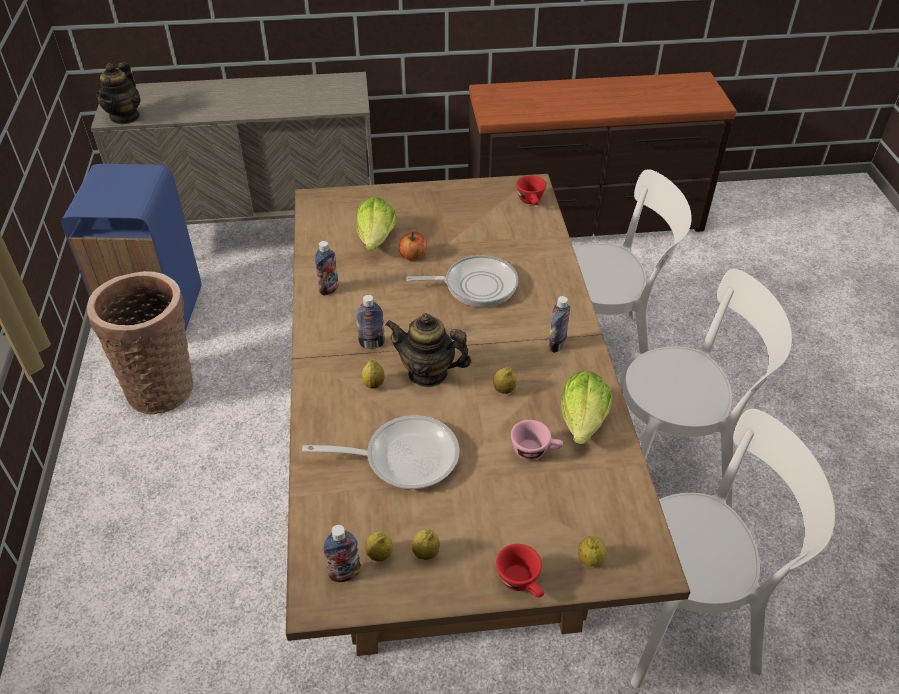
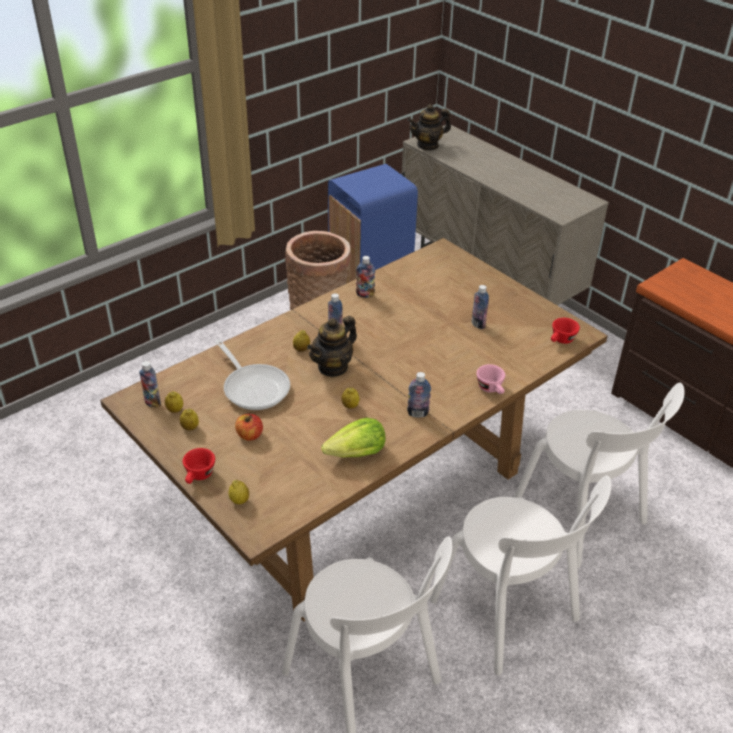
camera: 55 degrees right, 5 degrees down
lettuce [356,197,397,250] -> none
teapot [385,313,471,387] -> teapot turned 120 degrees counterclockwise [307,316,357,377]
apple [399,232,427,261] -> apple moved to [235,414,263,441]
frying pan [406,255,518,307] -> none
pink cup [511,420,563,460] -> pink cup moved to [476,364,505,394]
none -> bottle [471,285,489,329]

